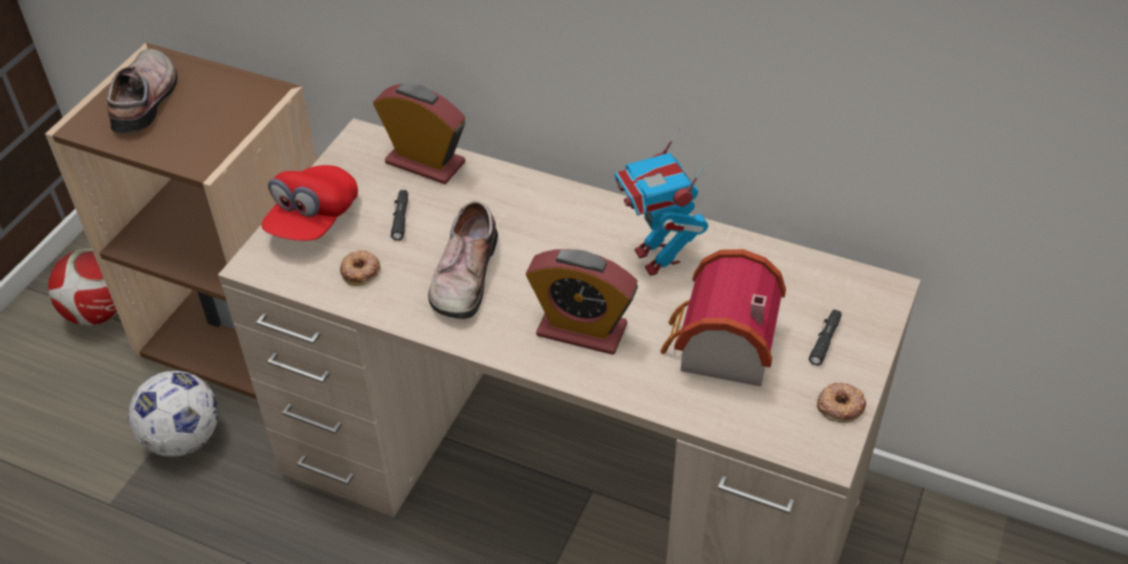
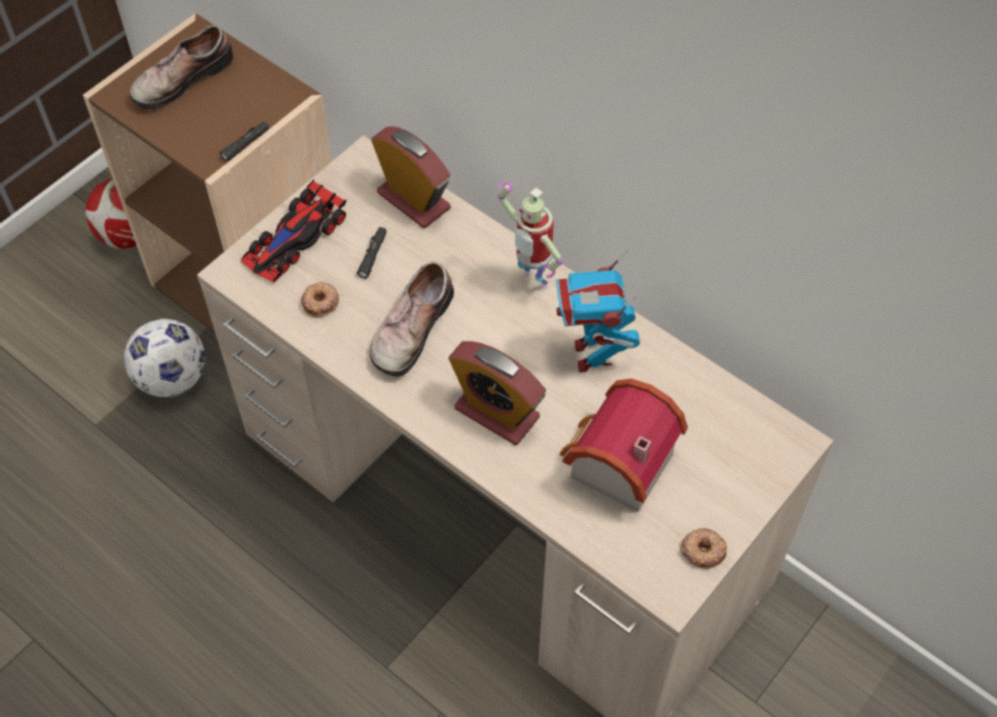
camera: 15 degrees right, 10 degrees up
shoe [107,49,177,133] -> shoe turned 150 degrees counterclockwise [130,25,233,110]
red cap [261,165,358,241] -> toy car [240,180,346,283]
black flashlight [809,310,842,366] -> black flashlight moved to [220,121,269,162]
none -> toy robot [498,182,563,289]

